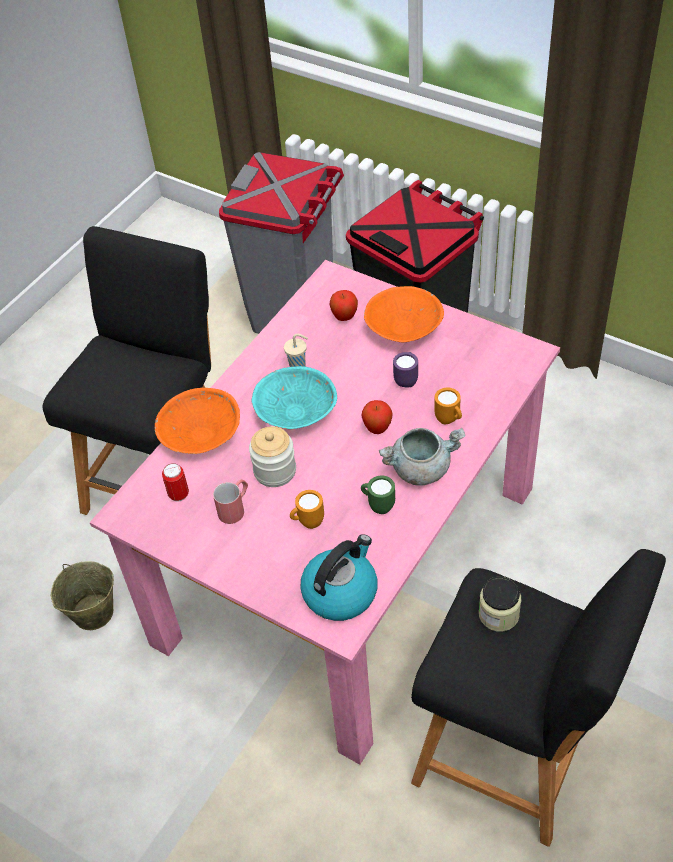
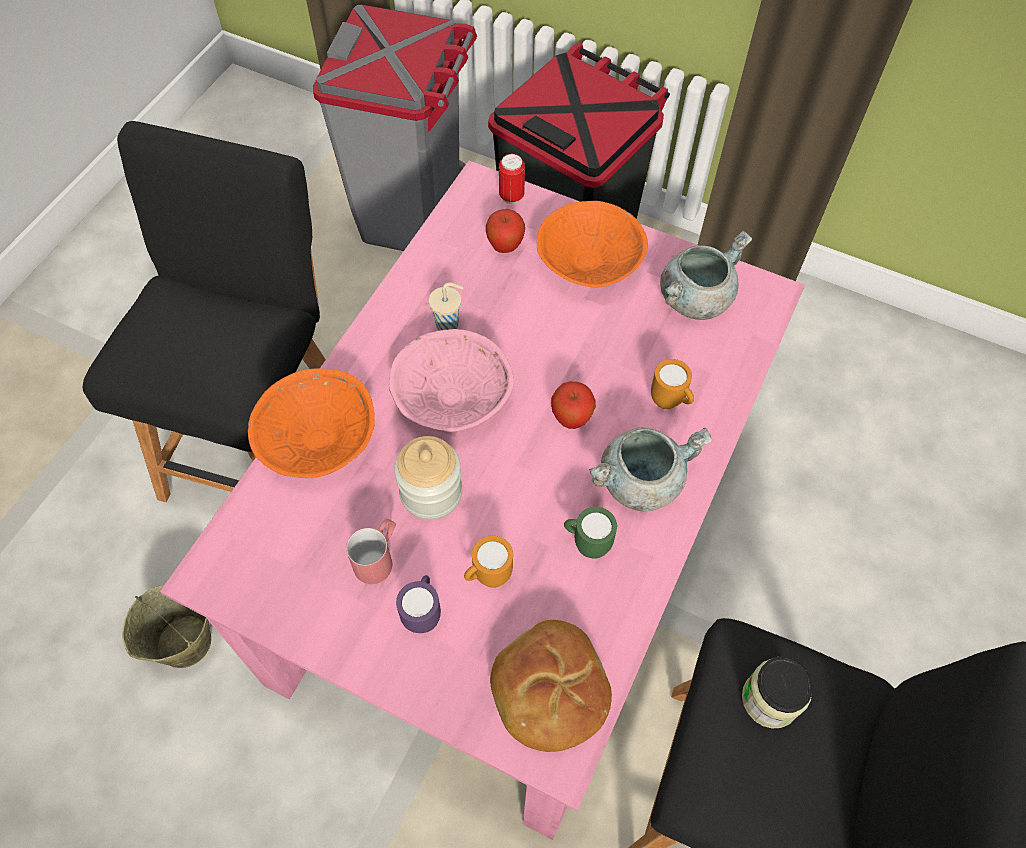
camera: 10 degrees left, 10 degrees up
can [162,463,189,502] -> can moved to [499,154,525,204]
turquoise bowl [252,366,337,429] -> pink bowl [389,329,514,432]
kettle [300,534,377,621] -> bread [490,620,612,752]
purple mug [393,352,418,387] -> purple mug moved to [396,575,441,633]
none -> grey cooking pot [660,230,752,320]

